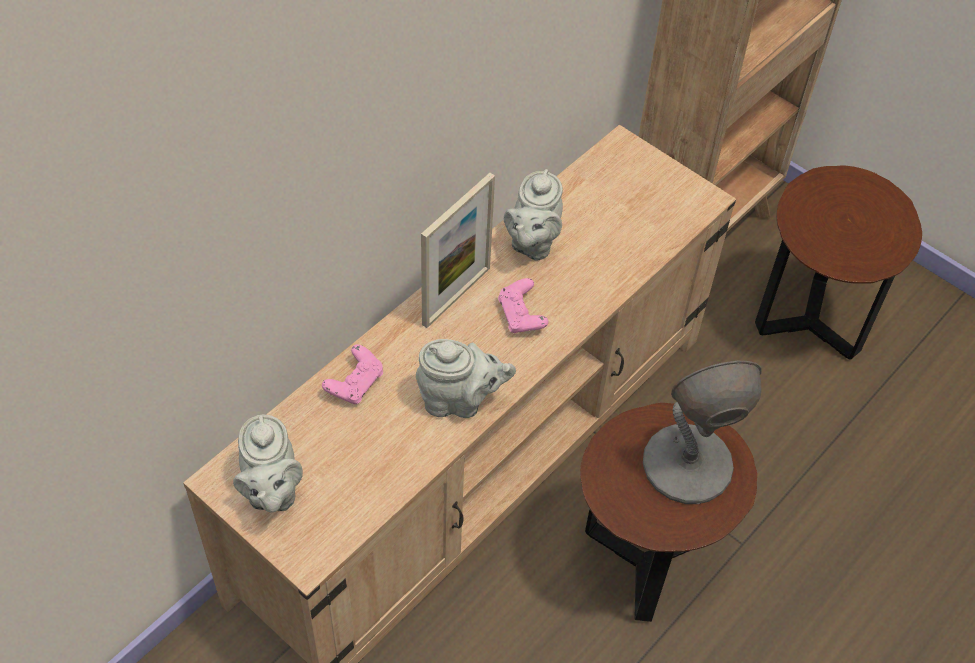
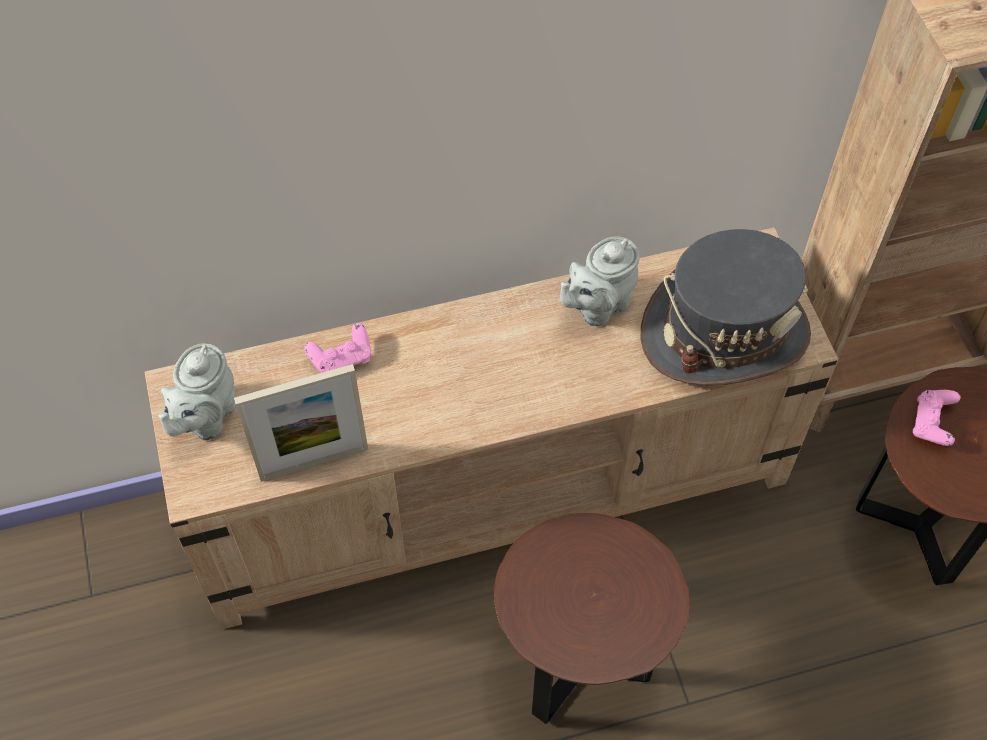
camera: 35 degrees right, 5 degrees up
grey teapot [416,339,516,418] -> none
picture frame [421,173,495,328] -> picture frame moved to [234,364,368,482]
pink game controller [498,278,548,333] -> pink game controller moved to [913,390,961,446]
grey table lamp [643,361,762,504] -> none
none -> grey hat [641,229,811,386]

